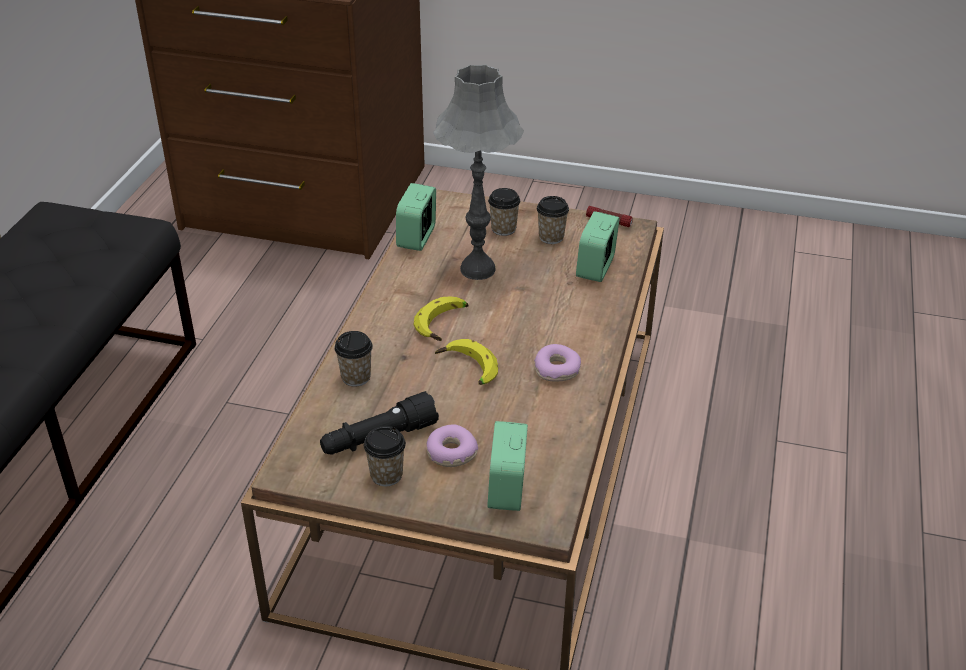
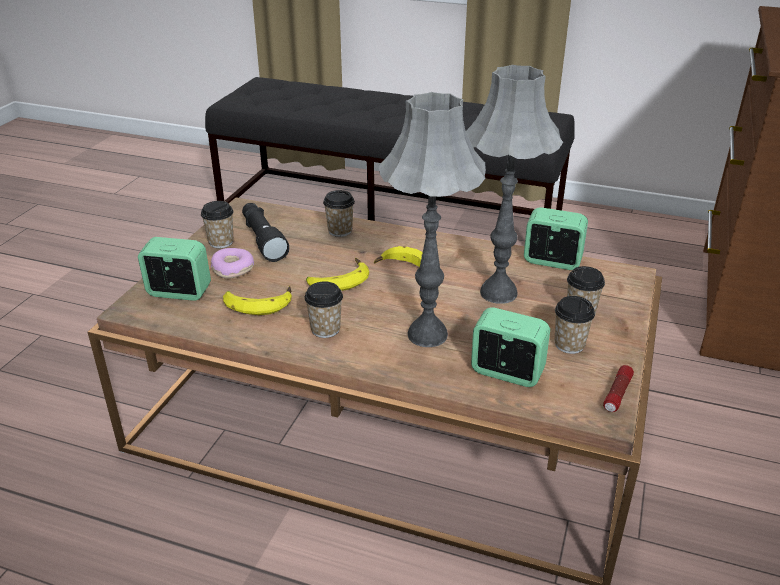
camera: 95 degrees right, 5 degrees down
donut [534,344,581,382] -> cup [305,281,343,338]
none -> banana [223,286,292,315]
none -> grey table lamp [379,92,486,347]

